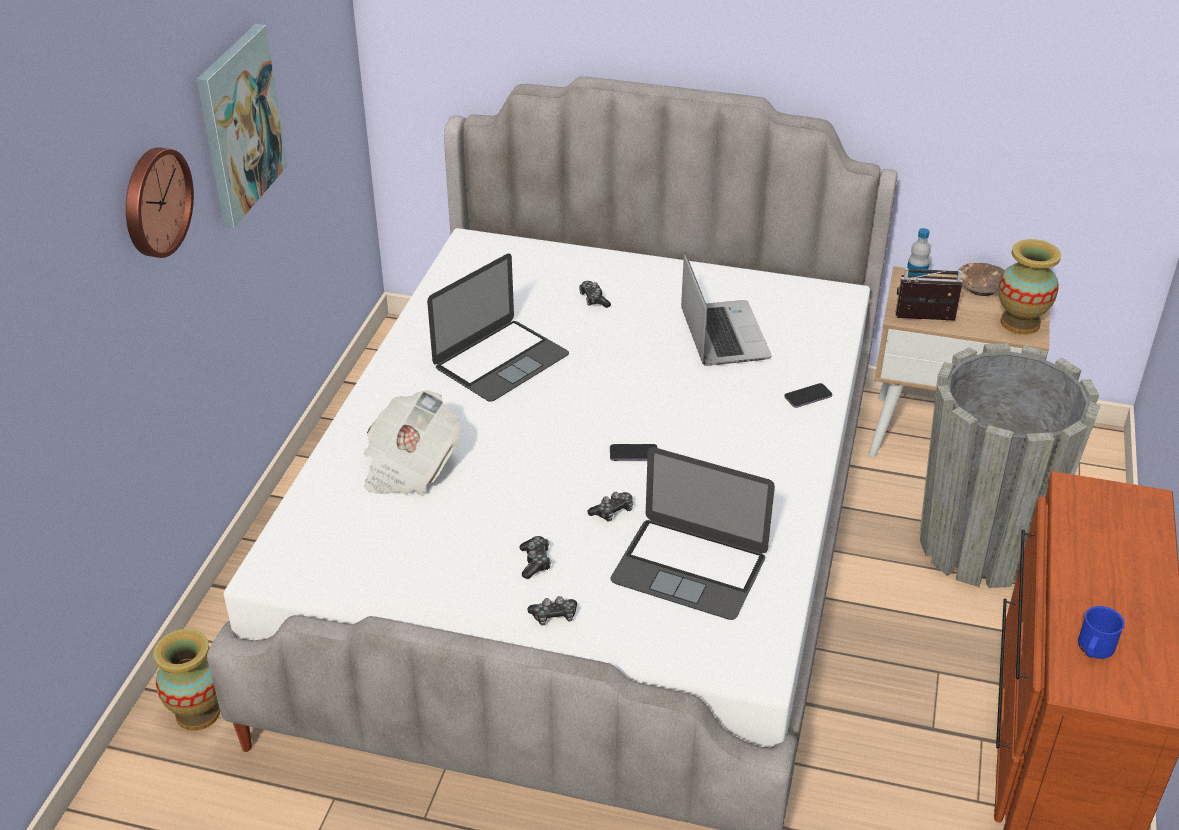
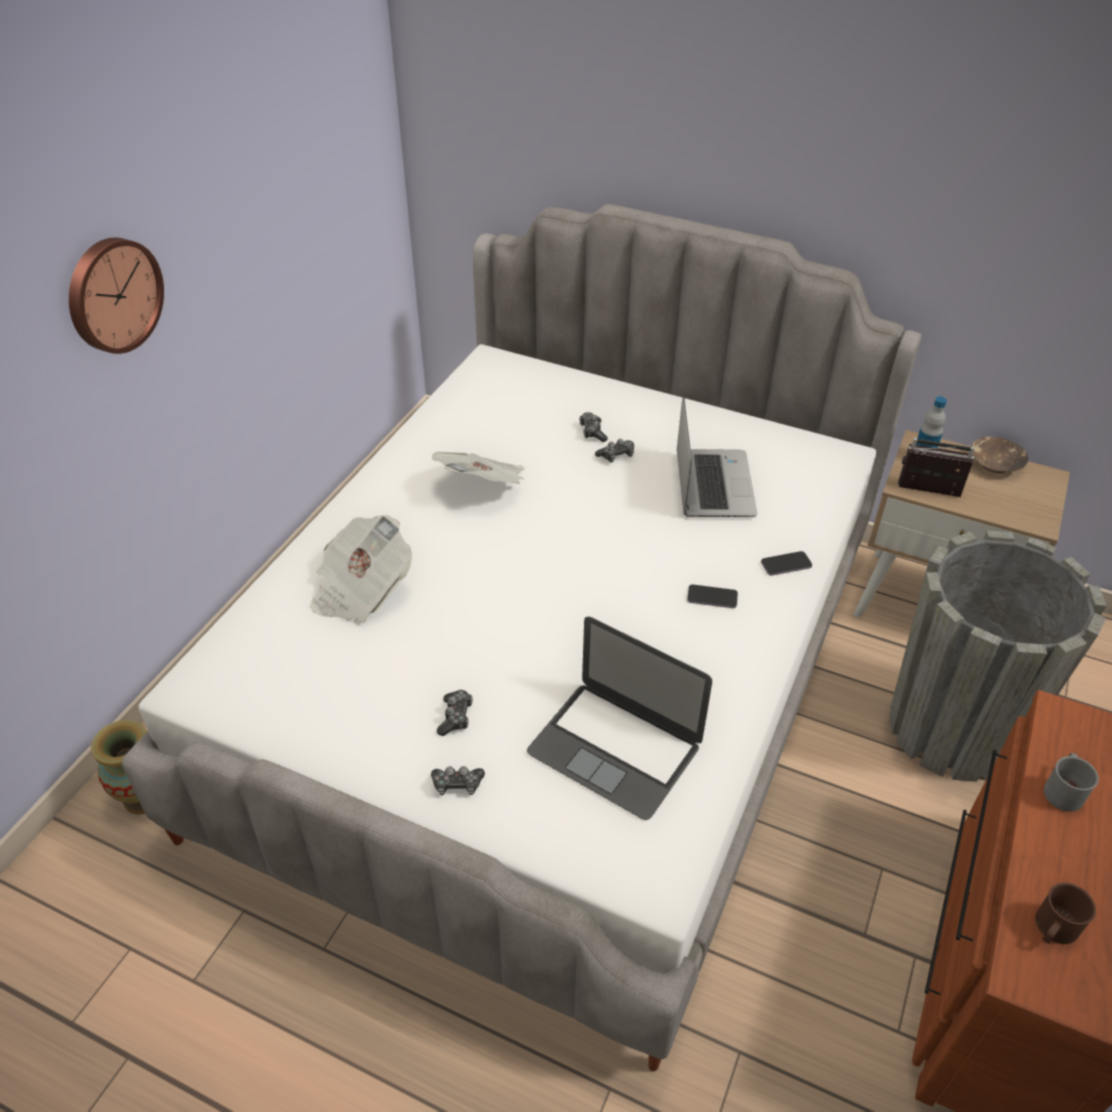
camera: 10 degrees right, 5 degrees up
picture [197,24,287,227] -> none
laptop [427,253,569,401] -> newspaper [432,452,524,484]
game controller [587,492,633,521] -> game controller moved to [595,439,634,463]
phone [610,444,657,461] -> phone moved to [687,584,738,608]
vase [999,239,1061,335] -> none
blue mug [1078,606,1125,659] -> brown mug [1035,883,1096,944]
none -> grey mug [1044,753,1099,812]

